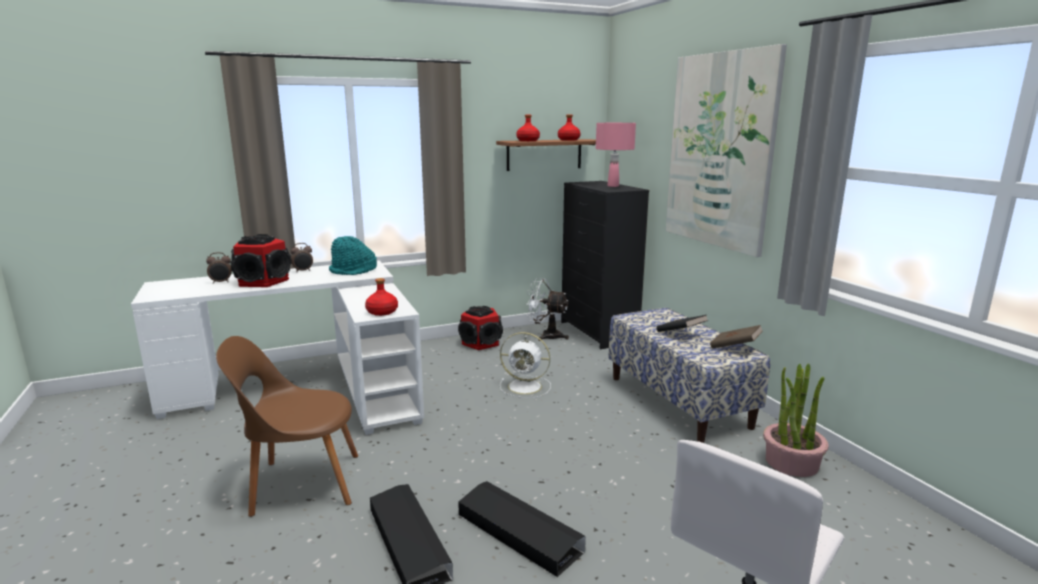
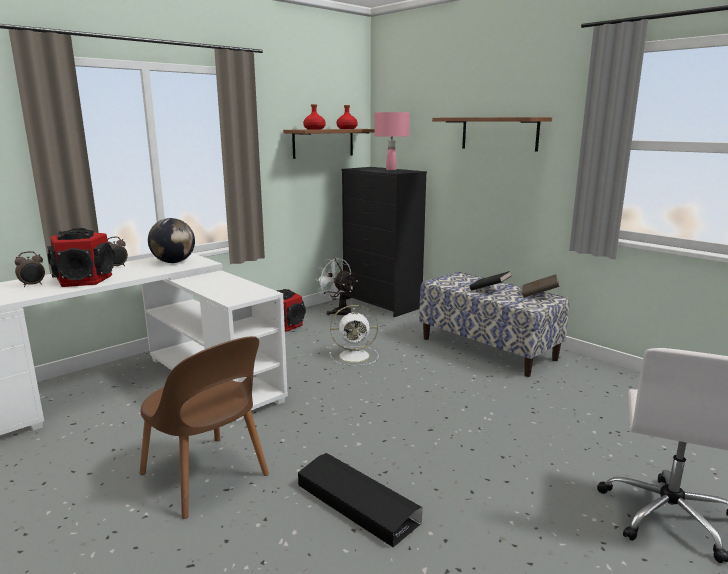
camera: 20 degrees left, 0 degrees up
brown chair [216,336,358,517] -> brown chair turned 105 degrees counterclockwise [140,336,269,519]
turquoise hat [329,236,377,275] -> globe [148,218,195,263]
red bottle [365,278,398,316] -> none
black storage box [458,481,586,577] -> none
white fan [526,278,569,341] -> white fan turned 45 degrees clockwise [315,258,358,315]
picture [666,44,787,257] -> shelf [432,117,552,152]
potted plant [763,363,829,477] -> none

